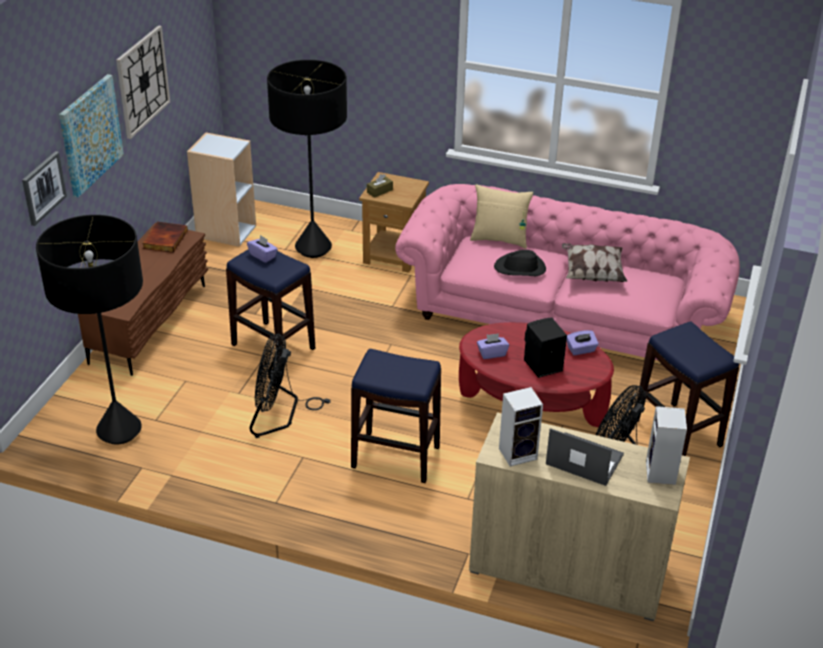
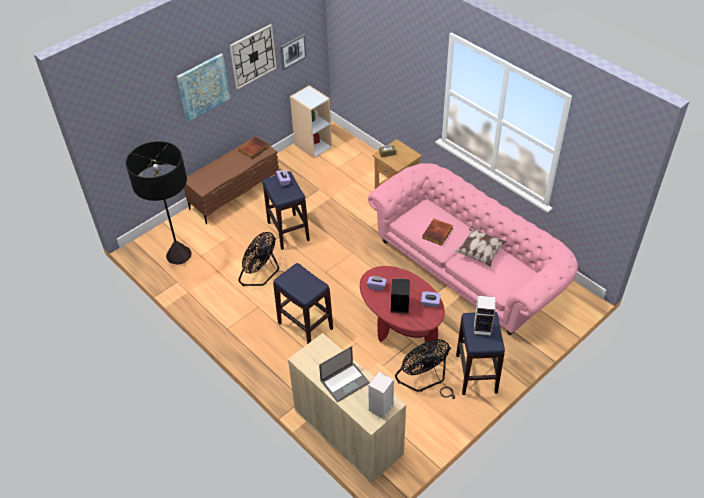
camera: 30 degrees right, 10 degrees up
picture [22,151,67,226] -> picture moved to [280,34,307,70]
black floor lamp [267,60,347,258] -> none
beige pillow [470,184,533,249] -> none
black hat [494,250,546,276] -> book [422,219,453,246]
speaker [499,387,543,467] -> speaker moved to [474,296,495,336]
laptop [546,428,624,486] -> laptop turned 90 degrees clockwise [319,346,370,402]

